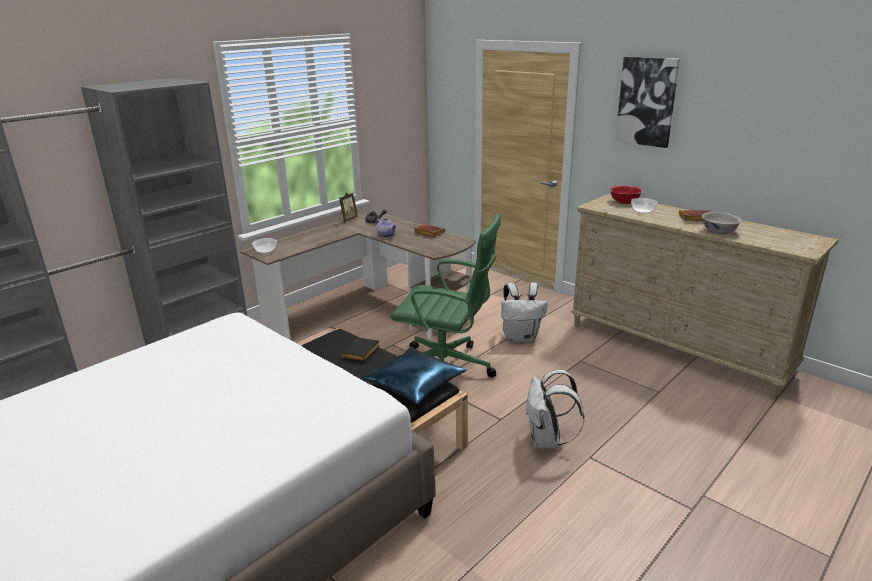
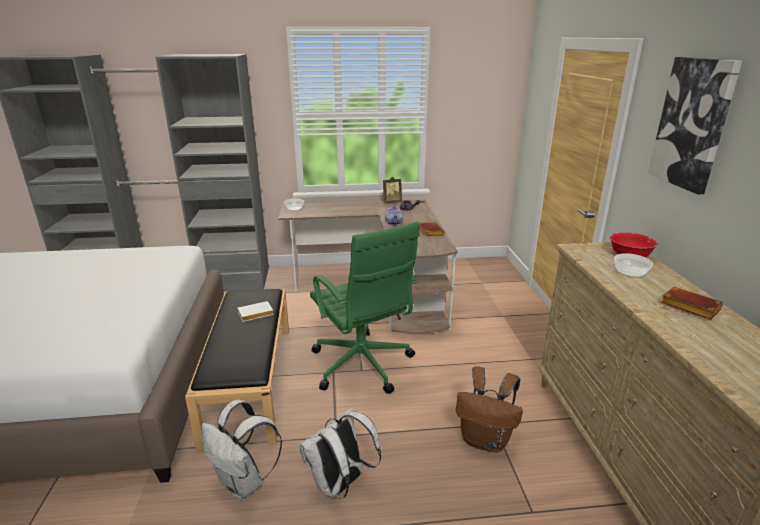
camera: 40 degrees right, 0 degrees up
black book [342,338,380,361] -> white book [238,301,274,322]
blue pillow [363,347,467,404] -> none
white backpack [501,282,548,342] -> white backpack moved to [202,400,282,499]
white bowl [702,212,742,235] -> none
none -> brown backpack [456,366,523,453]

